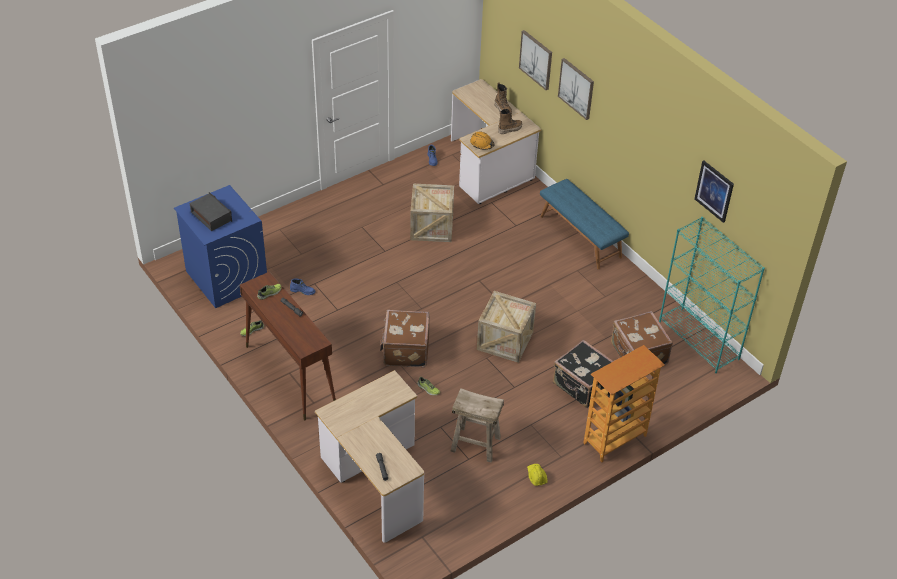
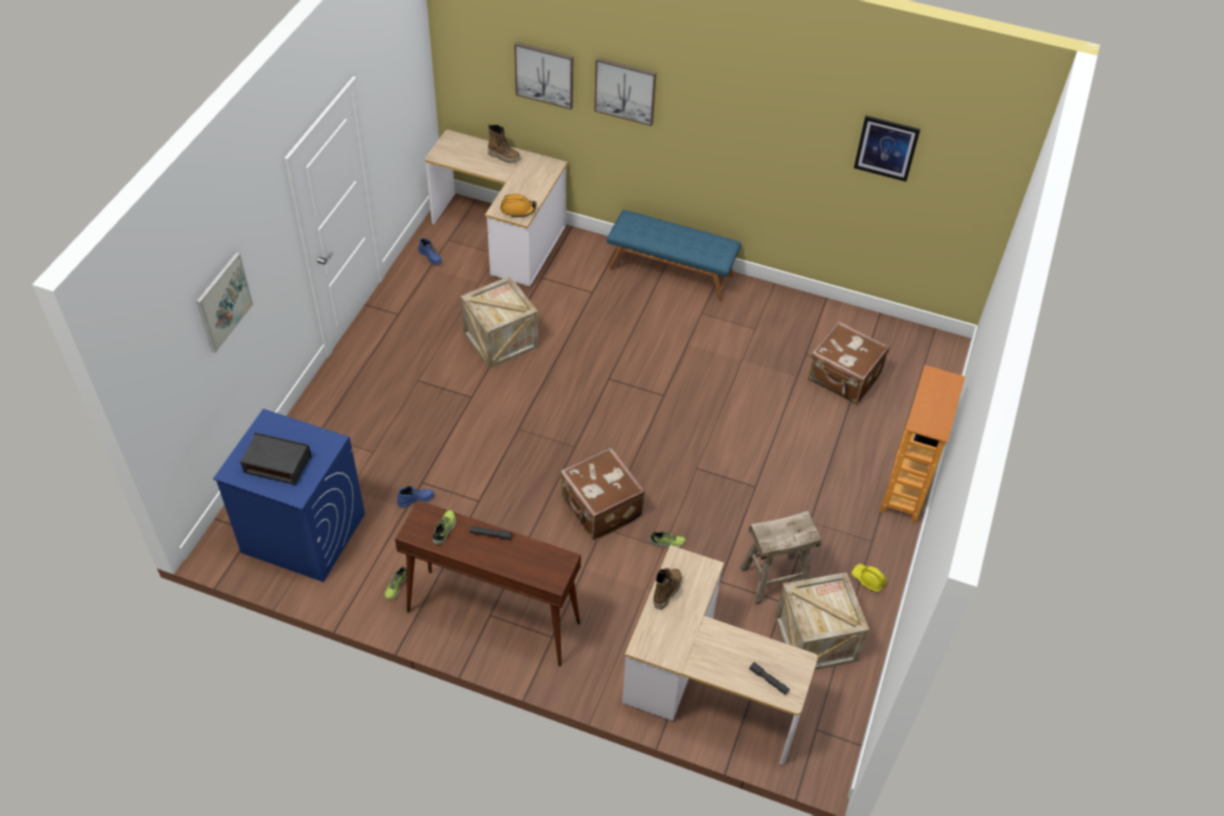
camera: 35 degrees left, 5 degrees up
crate [477,291,536,363] -> crate moved to [775,572,869,670]
boot [498,109,522,134] -> boot moved to [653,568,682,610]
black suitcase [553,340,613,408] -> none
turquoise bookcase [659,217,765,373] -> none
none -> picture [196,252,253,353]

